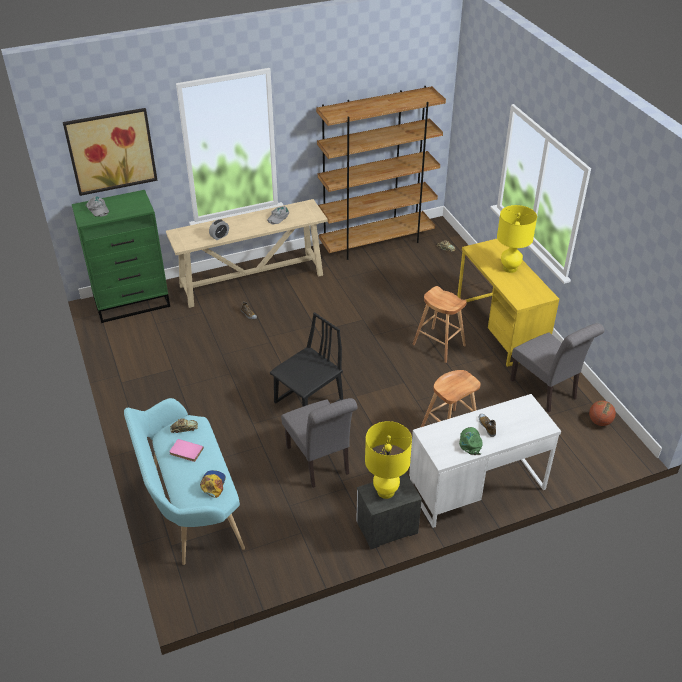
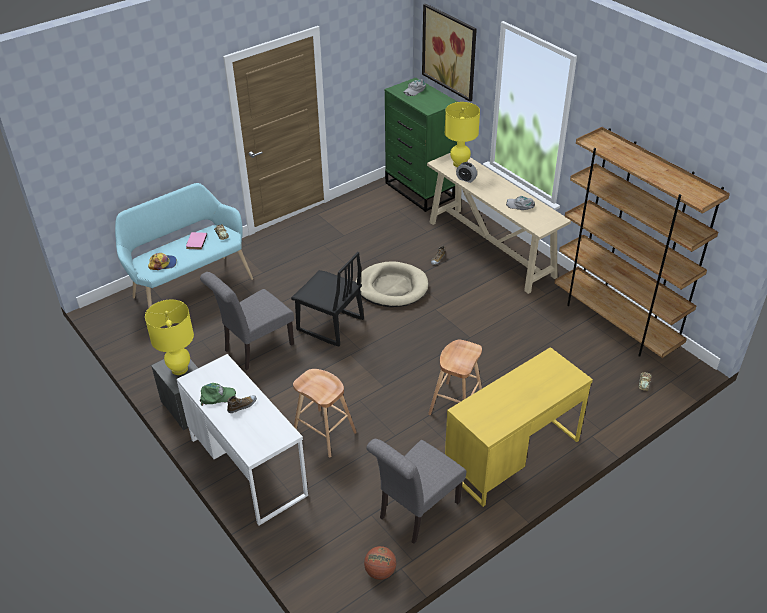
camera: 75 degrees right, 0 degrees up
yellow table lamp [497,205,537,273] -> yellow table lamp moved to [445,102,480,167]
none -> beige dog bed [356,261,428,307]

